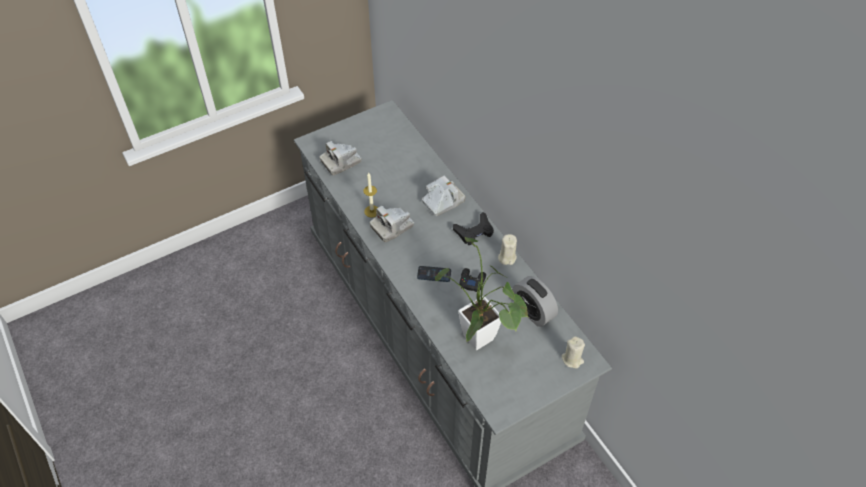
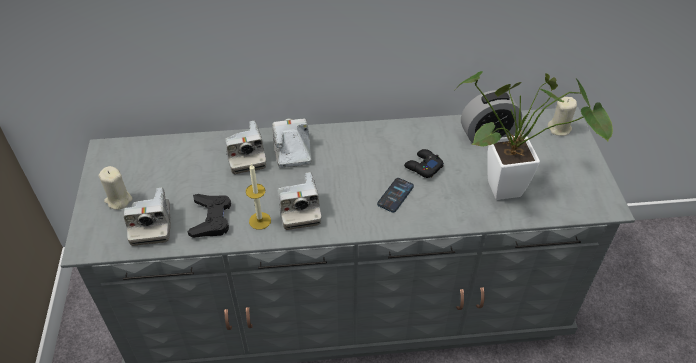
camera: 65 degrees left, 5 degrees down
black game controller [453,212,494,245] -> black game controller moved to [188,194,231,238]
beige candle [498,234,517,265] -> beige candle moved to [99,166,132,210]
none -> camera [225,121,266,174]

